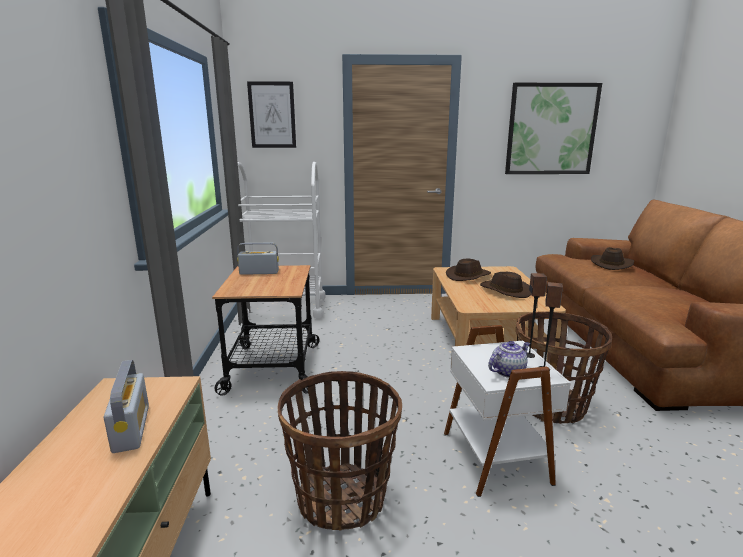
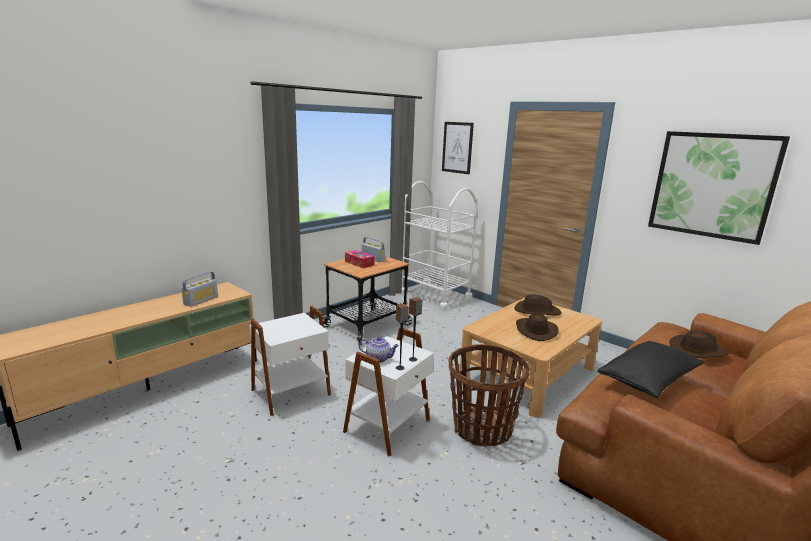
camera: 45 degrees right, 0 degrees up
basket [278,371,402,531] -> white side table [250,306,331,416]
none -> tissue box [345,250,375,268]
none -> black pillow [597,341,704,398]

